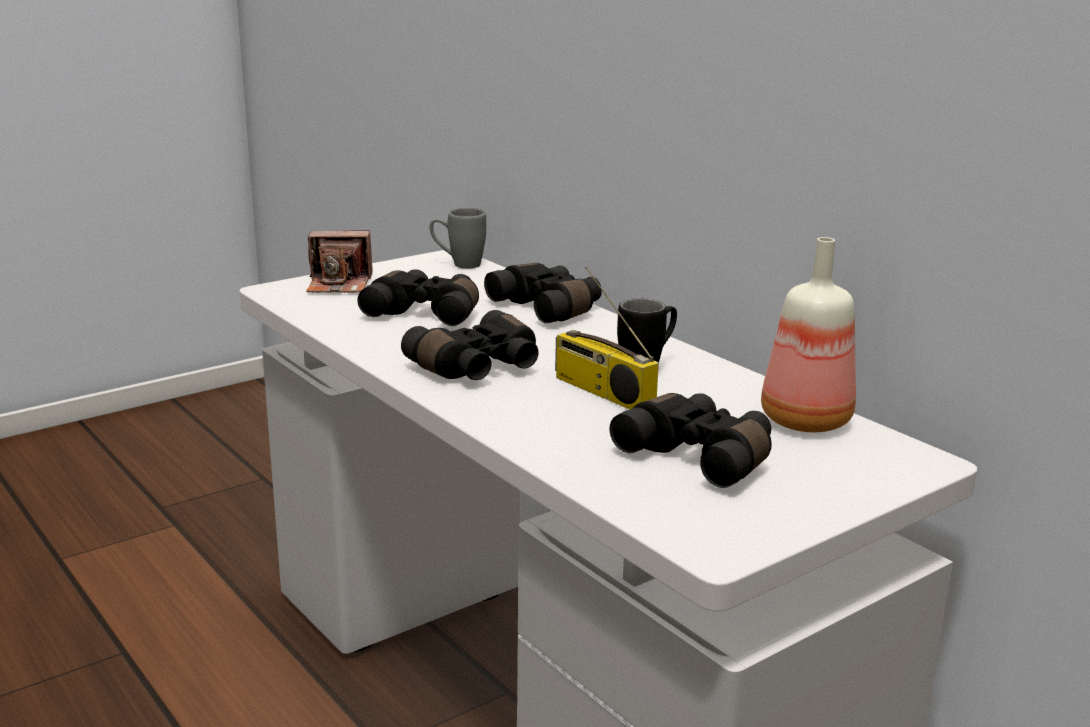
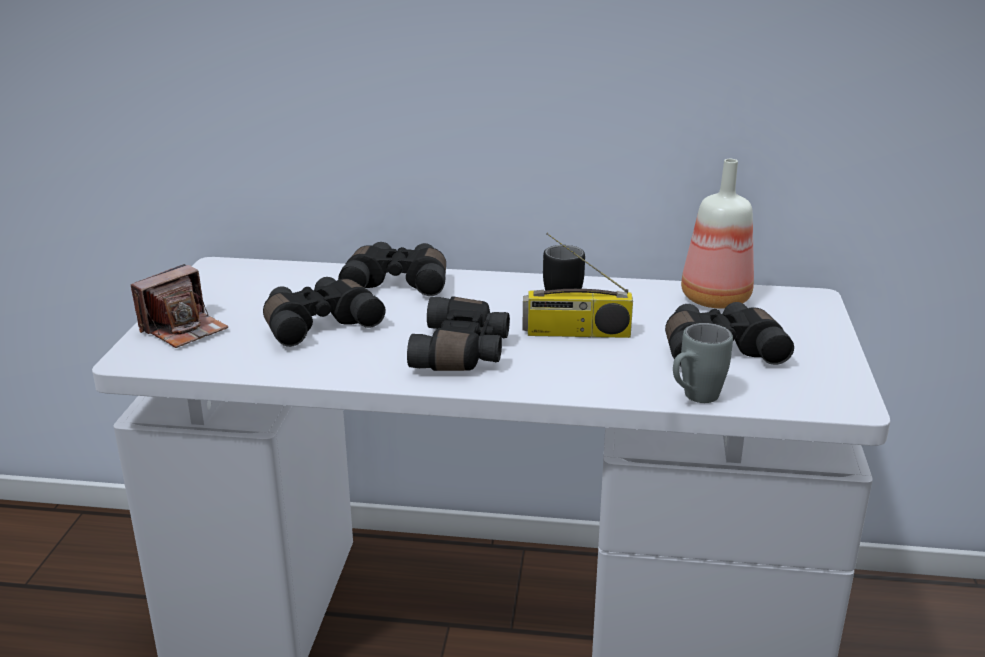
camera: 45 degrees left, 5 degrees up
grey mug [430,208,486,269] -> grey mug moved to [673,323,733,403]

